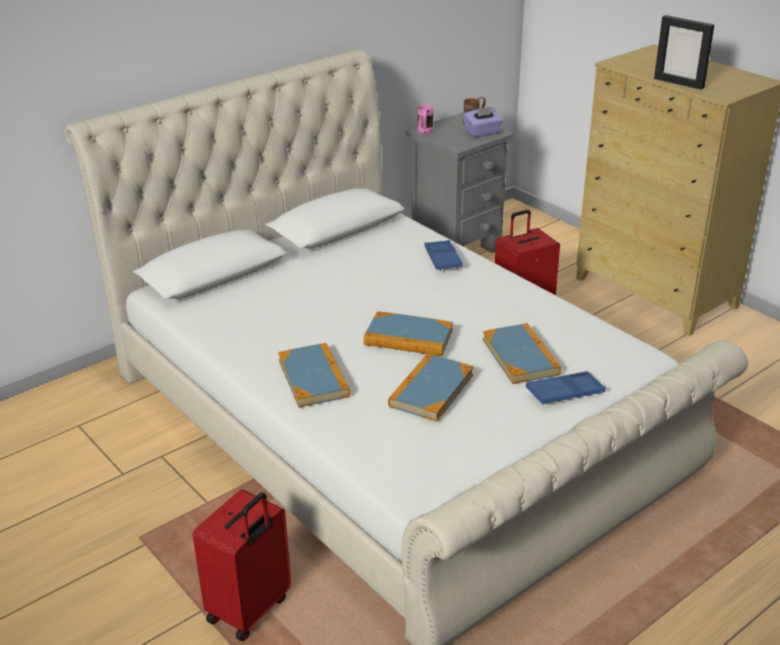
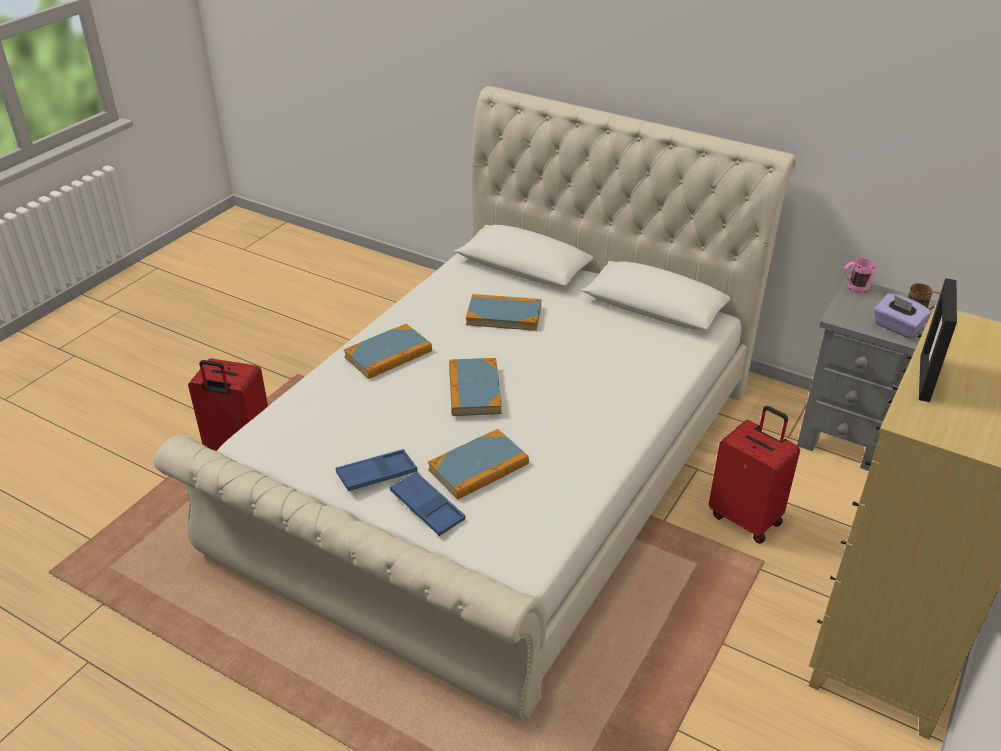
camera: 70 degrees right, 5 degrees up
book [388,353,474,422] -> book moved to [466,294,541,331]
blue tray [424,240,463,271] -> blue tray moved to [336,449,417,491]

